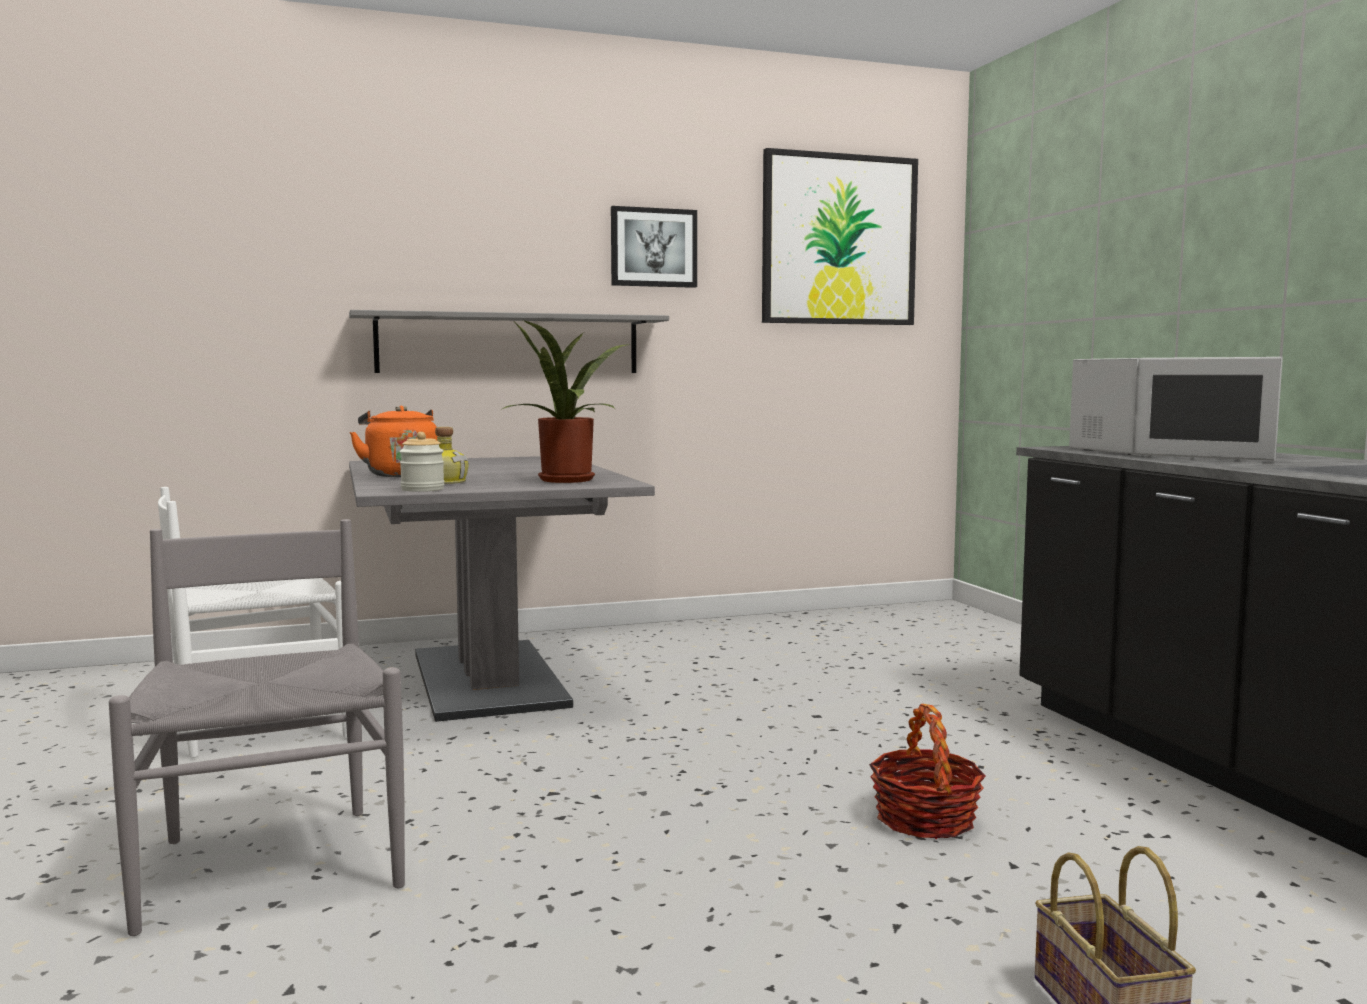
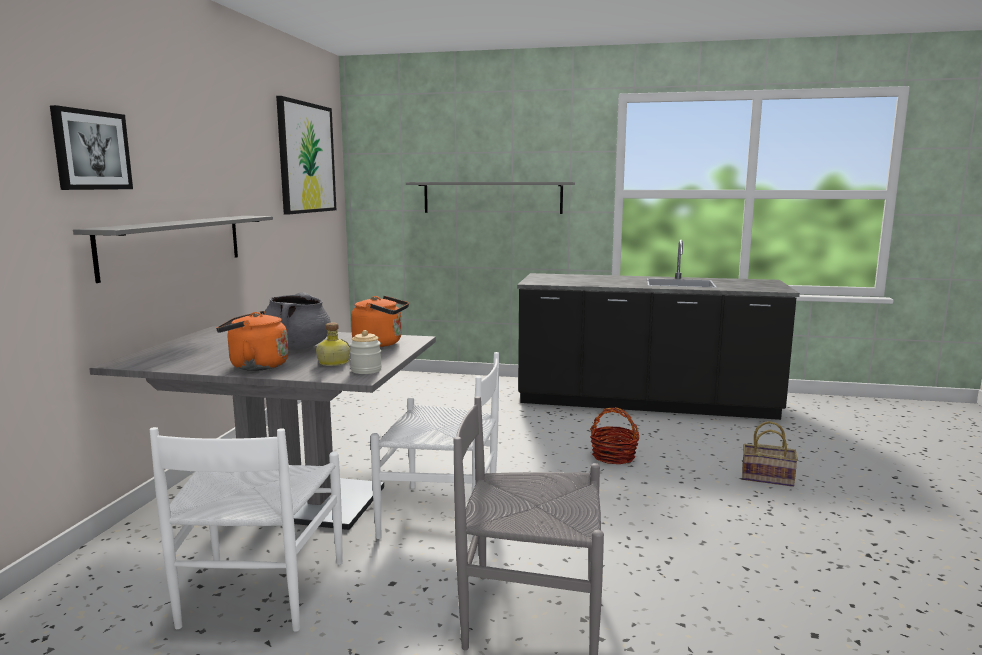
camera: 60 degrees left, 5 degrees up
potted plant [500,320,630,483] -> orange kettle [351,296,409,347]
picture [611,206,697,288] -> picture moved to [50,105,133,190]
white microwave [1069,357,1283,461] -> none
none -> grey cooking pot [264,292,331,350]
none -> white chair [371,352,499,539]
none -> grey shelf [406,182,575,214]

